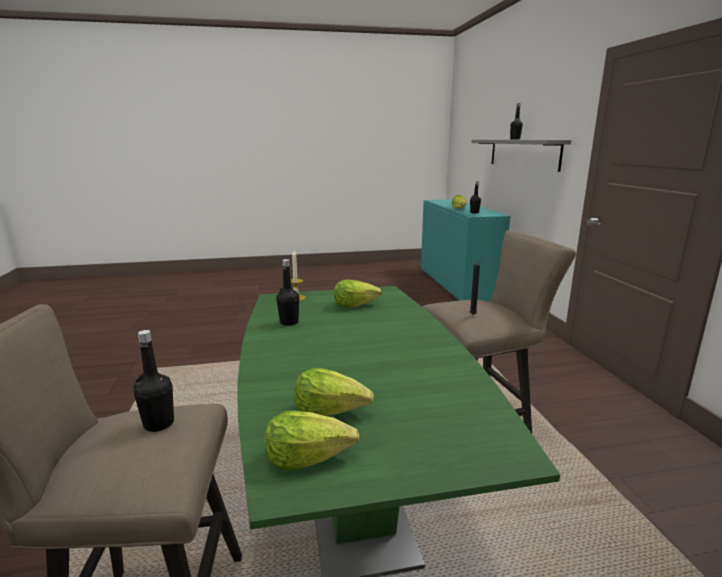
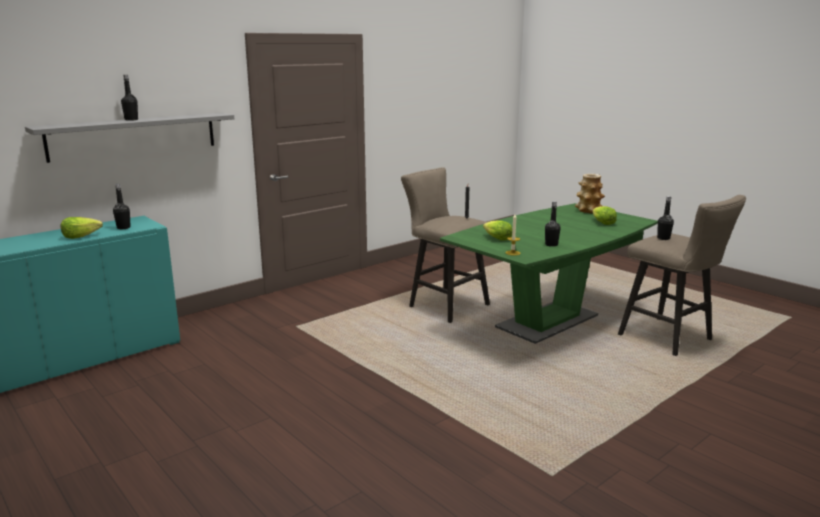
camera: 120 degrees left, 0 degrees up
lettuce [265,411,360,470] -> none
none -> vase [575,174,605,213]

